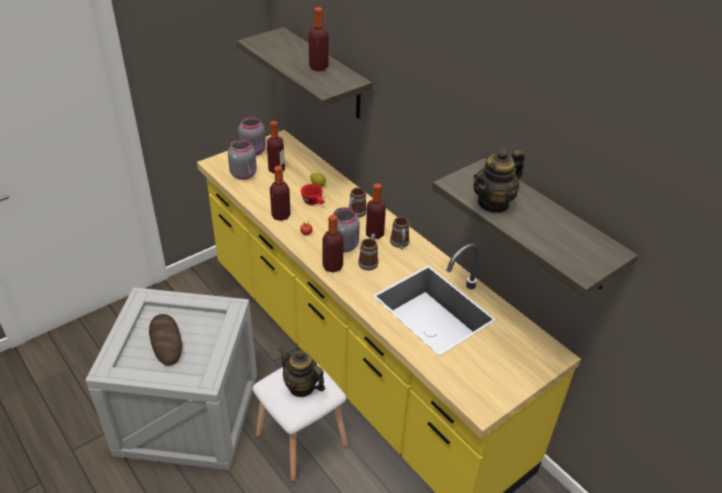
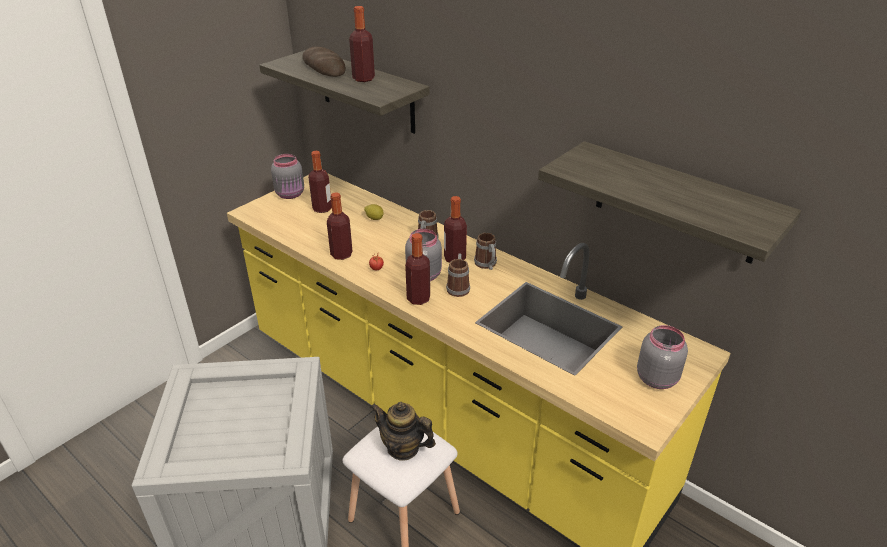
camera: 10 degrees left, 5 degrees down
bread [149,314,182,366] -> bread moved to [303,46,346,77]
grey jar [228,139,257,180] -> grey jar moved to [637,325,688,389]
red cup [301,184,324,205] -> none
teapot [473,149,525,214] -> none

